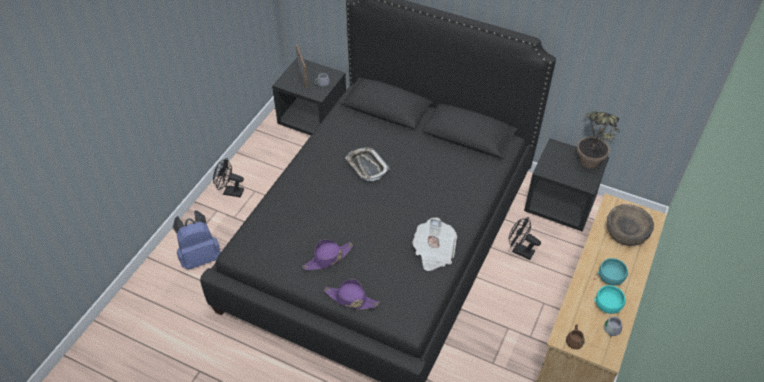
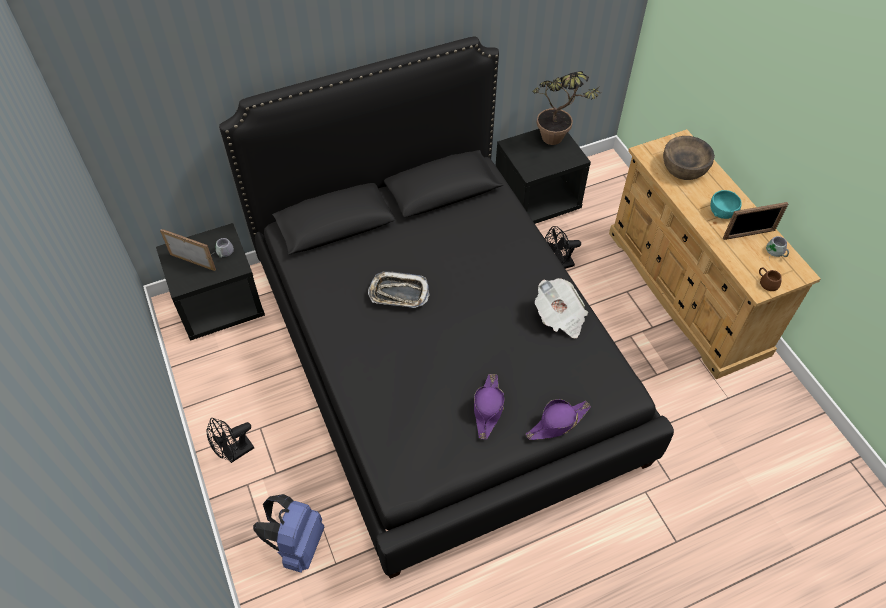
camera: 50 degrees left, 5 degrees up
turquoise bowl [594,285,626,314] -> picture frame [723,202,789,240]

